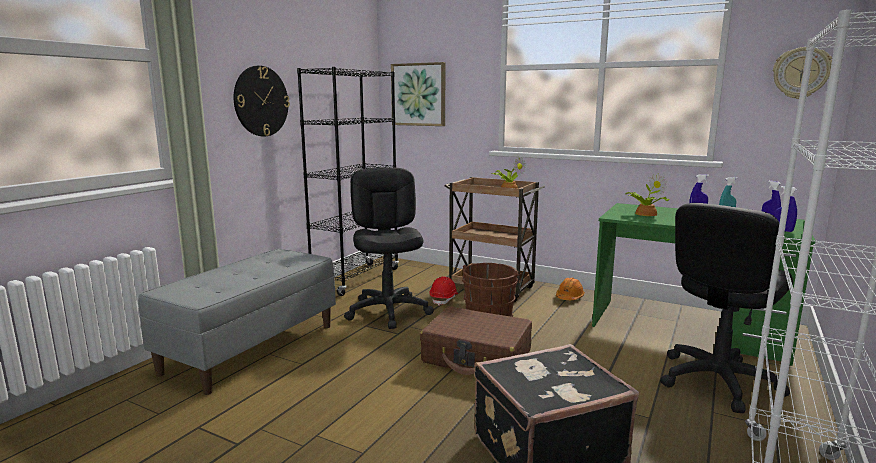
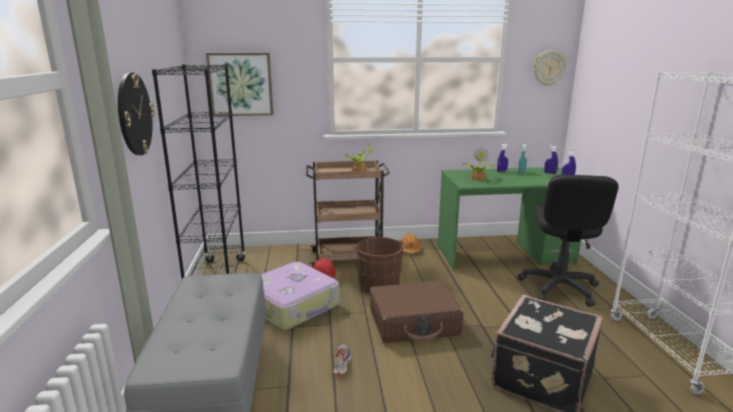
camera: 35 degrees left, 5 degrees up
black office chair [344,167,434,329] -> suitcase [261,262,339,330]
none -> shoe [333,344,352,375]

